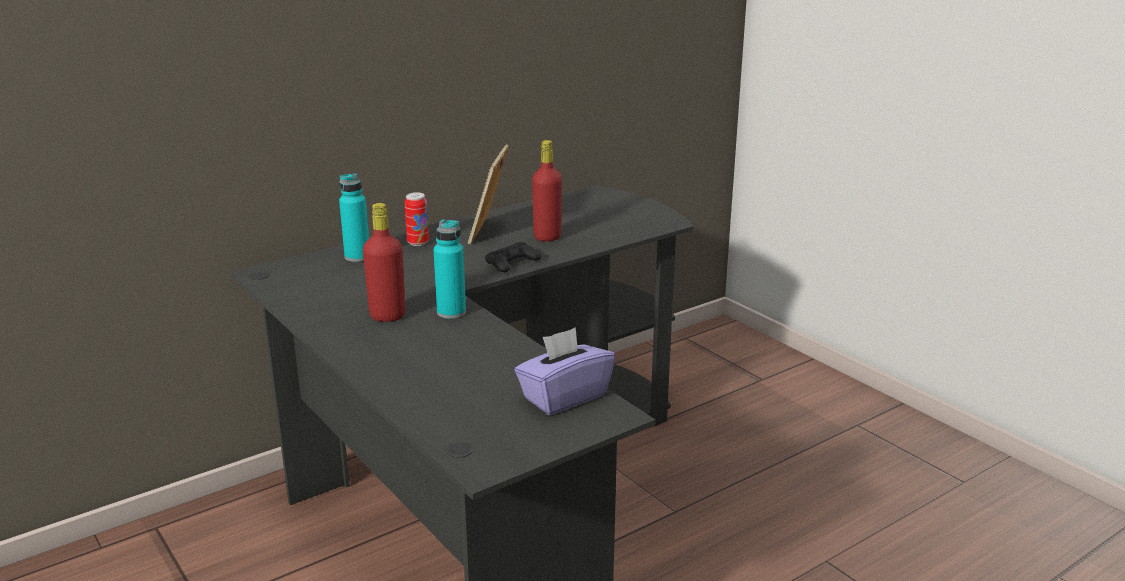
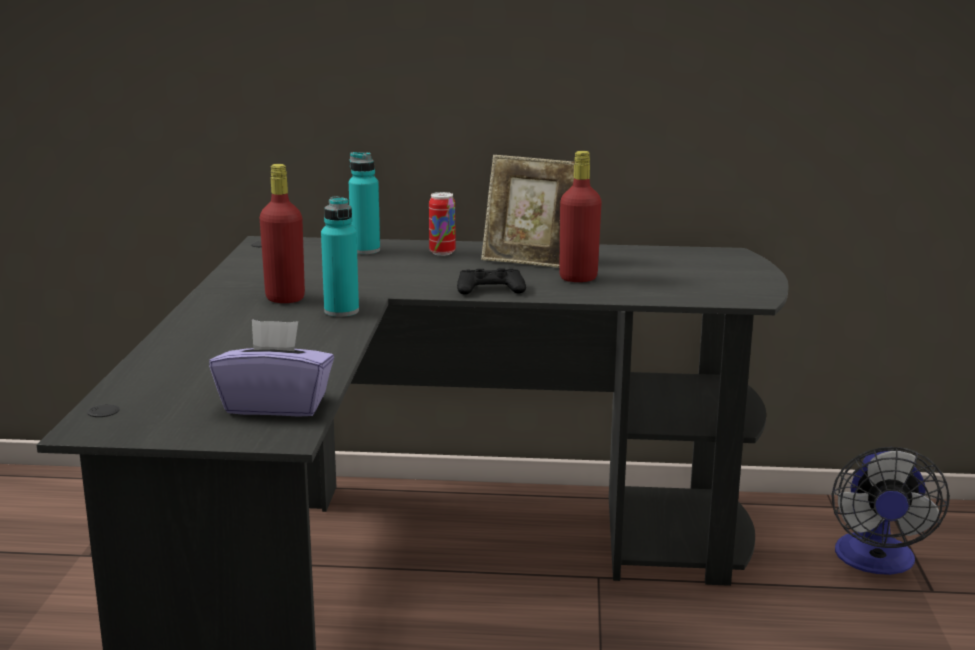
camera: 40 degrees right, 5 degrees down
picture frame [468,144,509,244] -> picture frame turned 120 degrees counterclockwise [481,155,575,268]
none -> fan [832,447,950,575]

